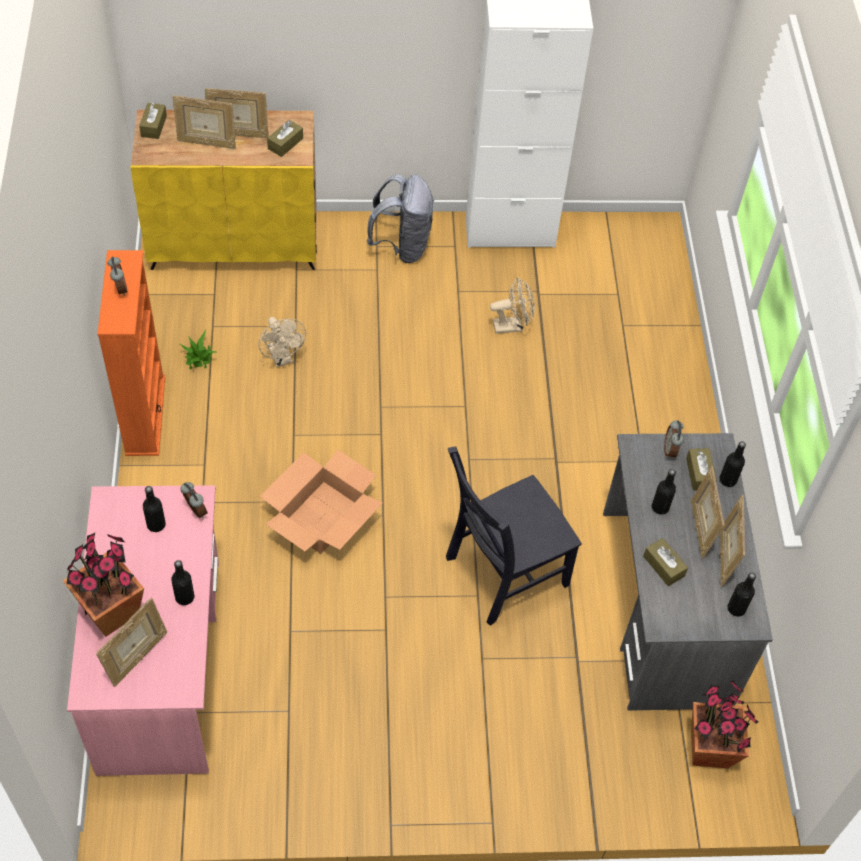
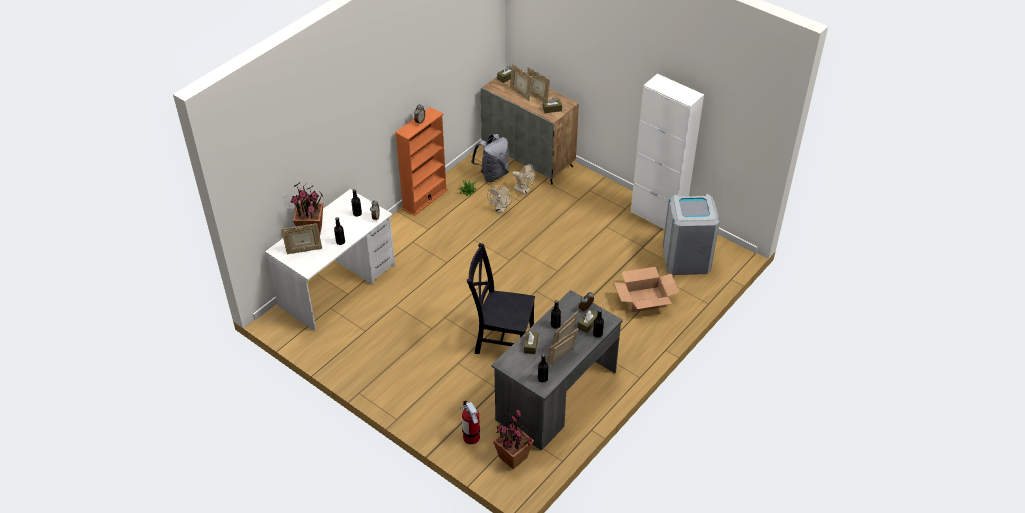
camera: 45 degrees right, 10 degrees down
pink desk [67,485,219,776] -> white desk [265,189,395,331]
yellow cabinet [131,110,317,270] -> grey cabinet [480,77,579,185]
cardboard box [260,450,383,554] -> cardboard box moved to [614,267,679,312]
grey backpack [367,174,434,263] -> grey backpack moved to [471,134,509,182]
beige fan [490,277,535,334] -> beige fan moved to [512,164,536,195]
none -> fire extinguisher [460,401,480,444]
none -> grey trash can [662,194,720,275]

